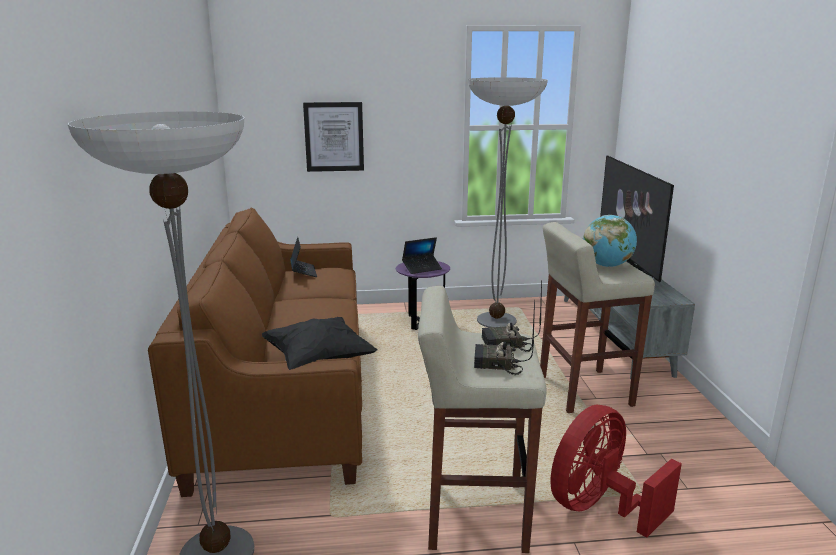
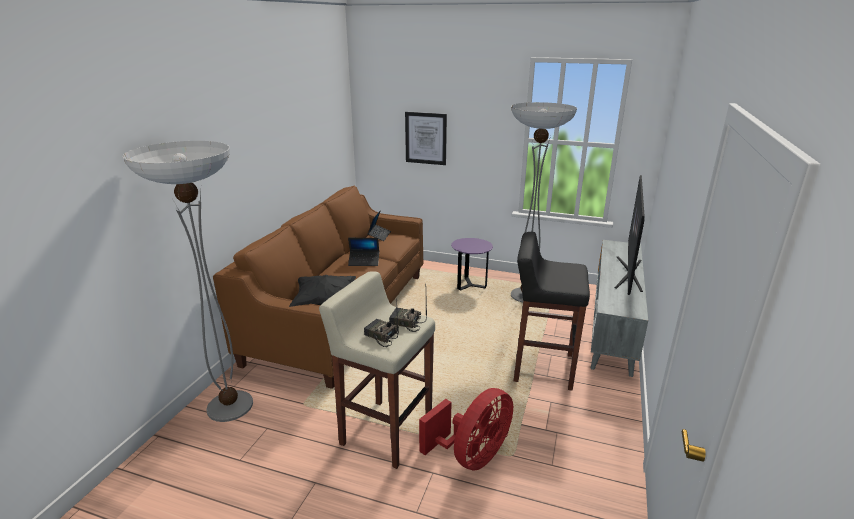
camera: 25 degrees right, 5 degrees up
laptop [402,237,442,274] -> laptop moved to [348,238,379,266]
beige stool [540,222,655,413] -> black stool [514,232,590,390]
red fan [550,405,682,538] -> red fan turned 150 degrees clockwise [419,388,513,471]
globe [583,215,637,267] -> none

